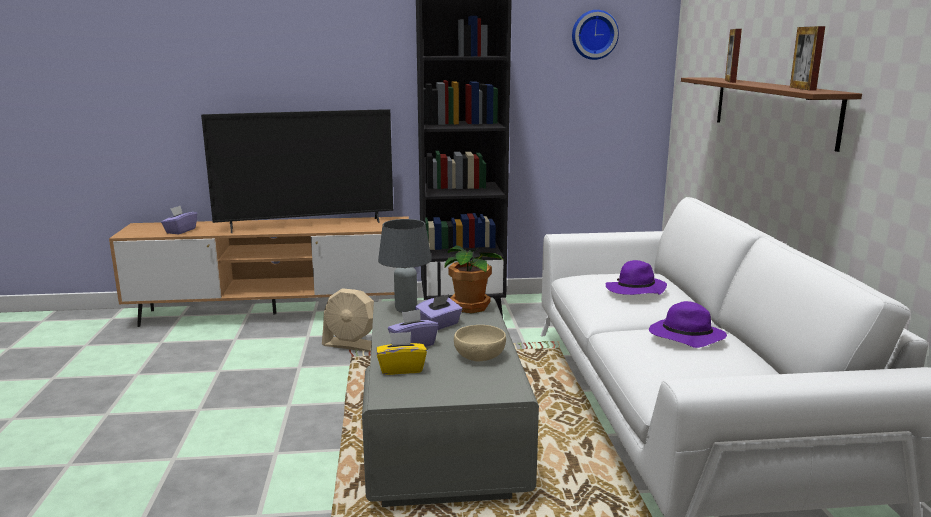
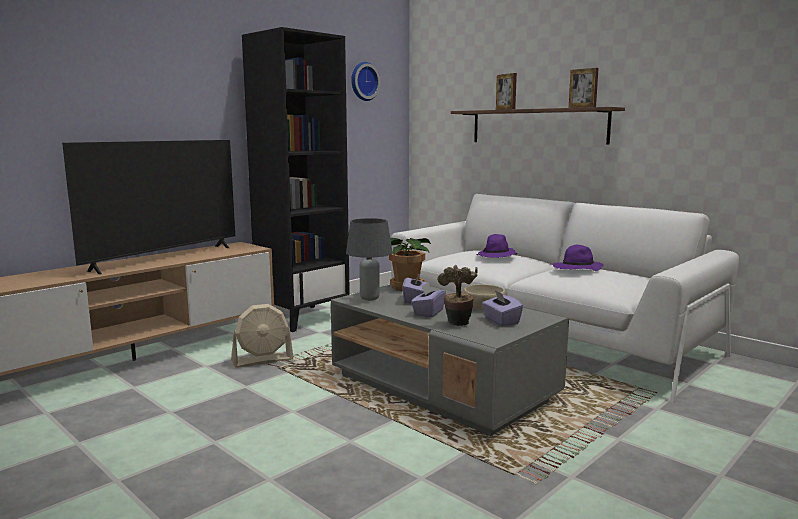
camera: 40 degrees left, 5 degrees down
purple tissue box [161,206,197,234] -> purple tissue box moved to [482,290,523,326]
yellow tissue box [377,332,427,375] -> potted plant [437,265,478,326]

